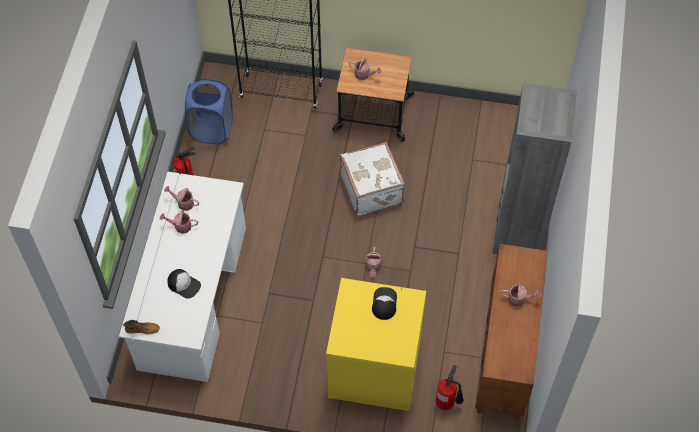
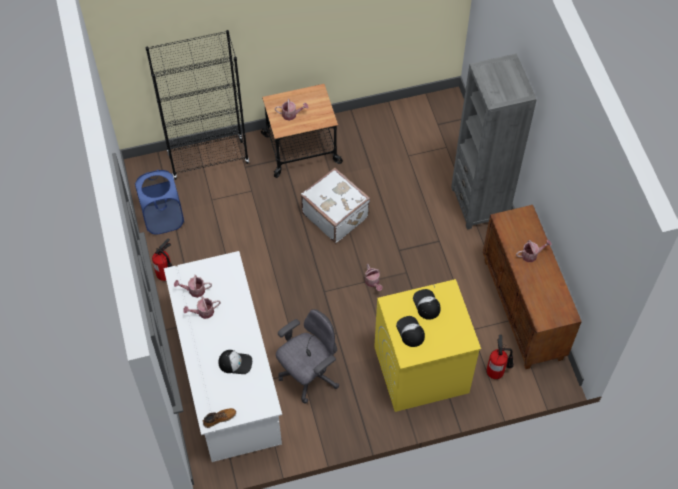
camera: 25 degrees left, 0 degrees up
none -> grey office chair [276,309,340,404]
none -> cap [396,316,425,347]

